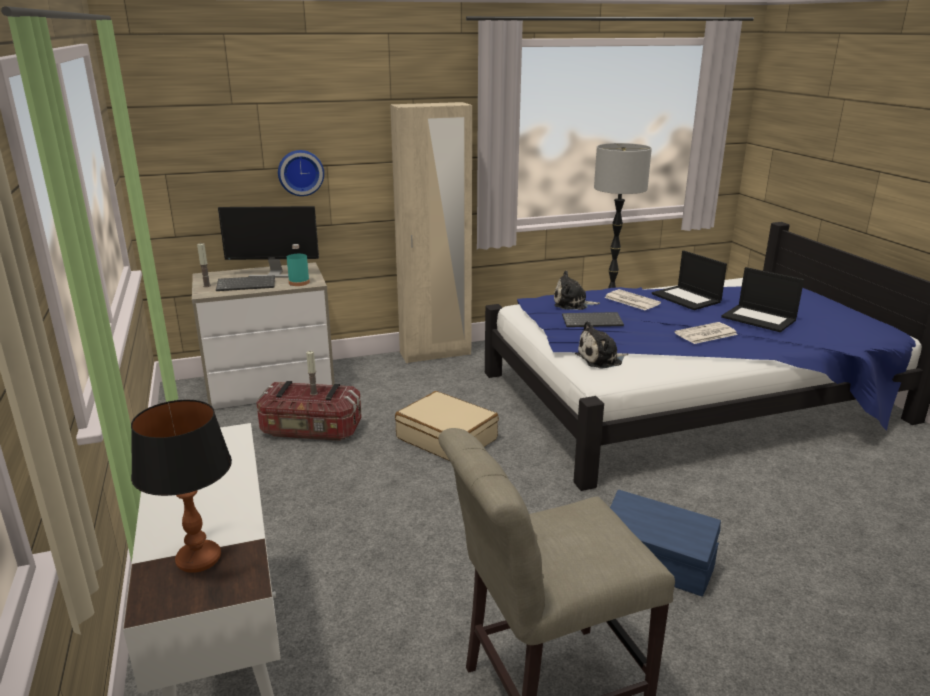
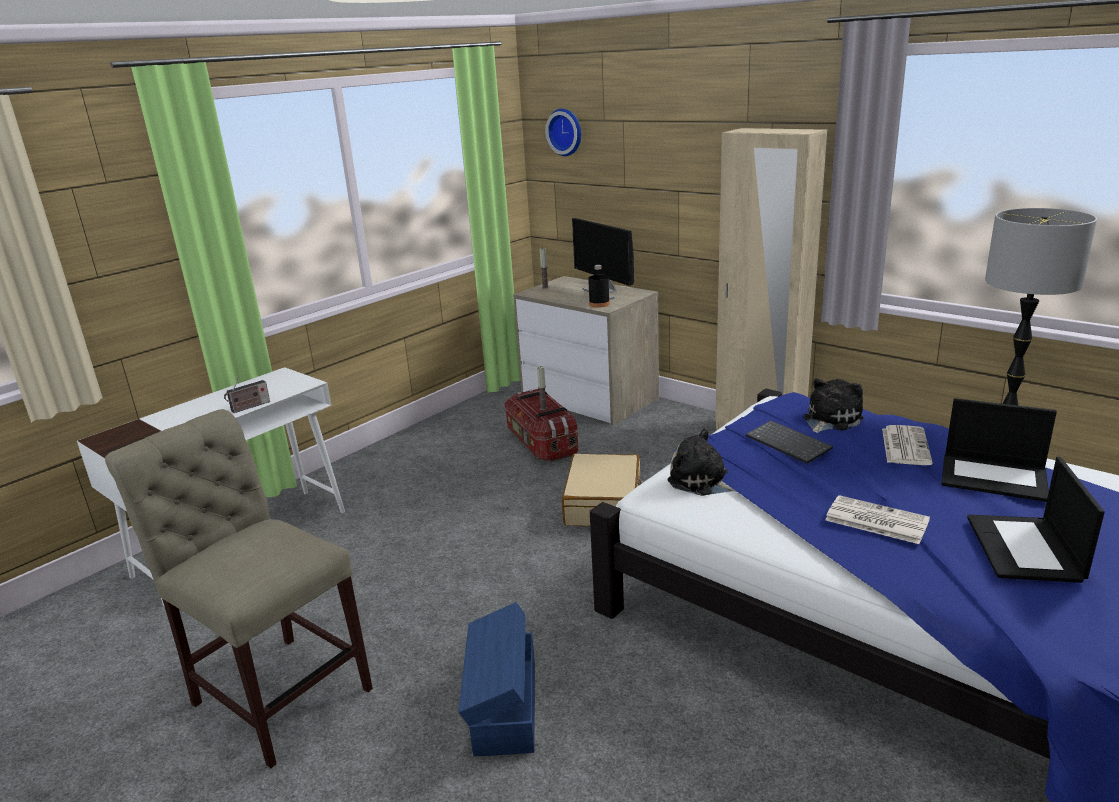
camera: 60 degrees right, 0 degrees up
table lamp [131,400,232,573] -> none
keyboard [216,275,275,291] -> none
wall clock [278,150,324,196] -> wall clock moved to [545,109,581,156]
turquoise bottle [287,244,310,286] -> black bottle [588,265,610,308]
plush toy [554,271,600,310] -> plush toy turned 75 degrees clockwise [803,378,864,433]
laptop [652,250,727,310] -> laptop turned 90 degrees counterclockwise [942,398,1057,502]
none -> radio [224,376,270,413]

